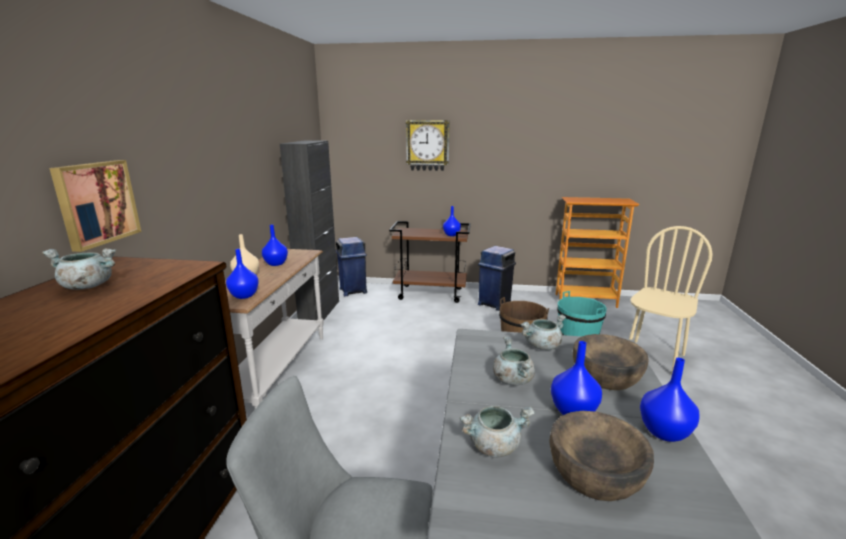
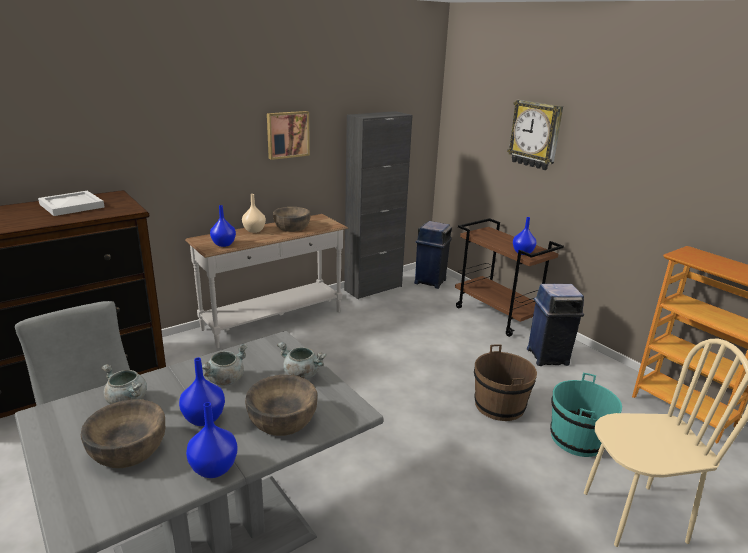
camera: 45 degrees right, 5 degrees up
grey cooking pot [42,248,116,290] -> white tray [38,191,105,216]
picture [49,160,141,252] -> picture moved to [267,111,310,160]
blue vase [262,225,288,266] -> brown bowl [273,207,311,232]

